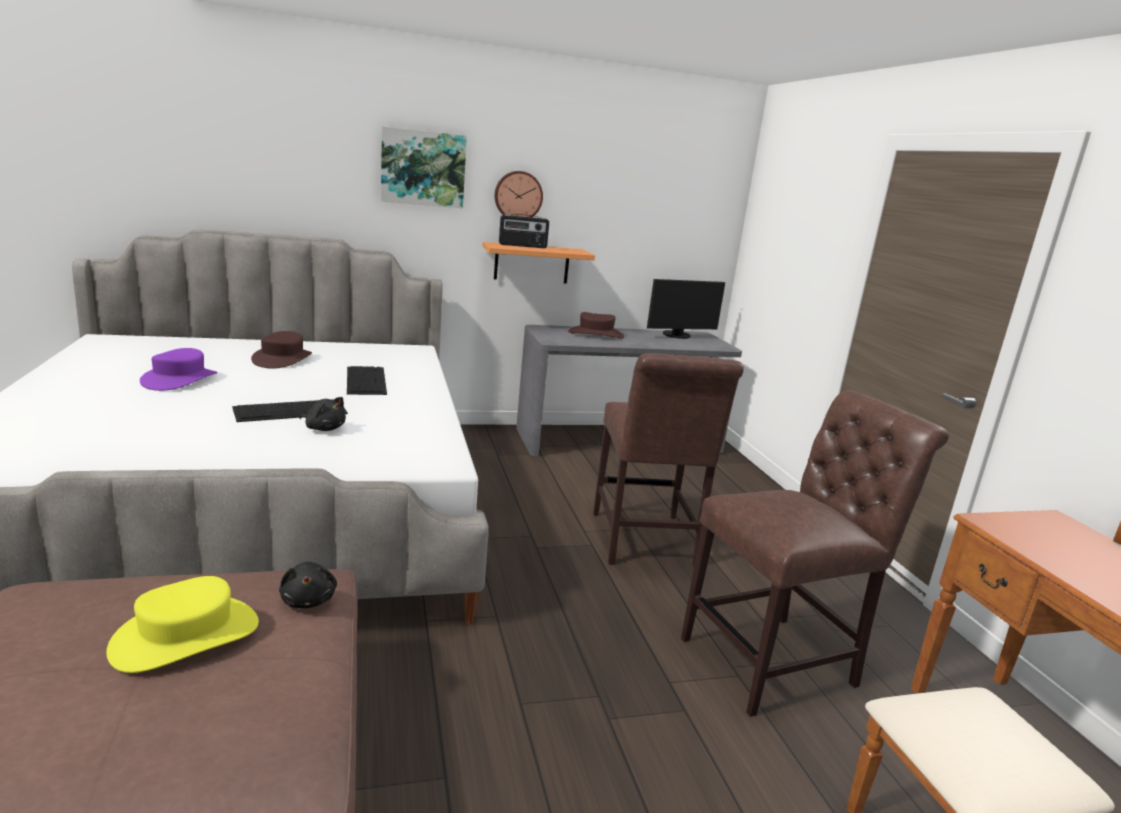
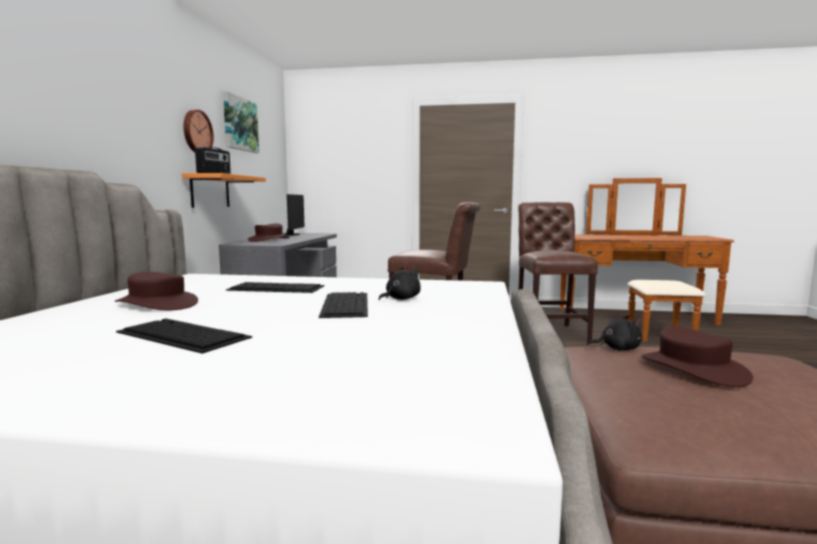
camera: 65 degrees left, 10 degrees down
yellow hat [106,576,259,673] -> brown hat [642,327,753,387]
purple hat [140,348,217,391] -> keyboard [116,319,252,354]
picture [381,126,467,208] -> picture moved to [223,91,259,153]

